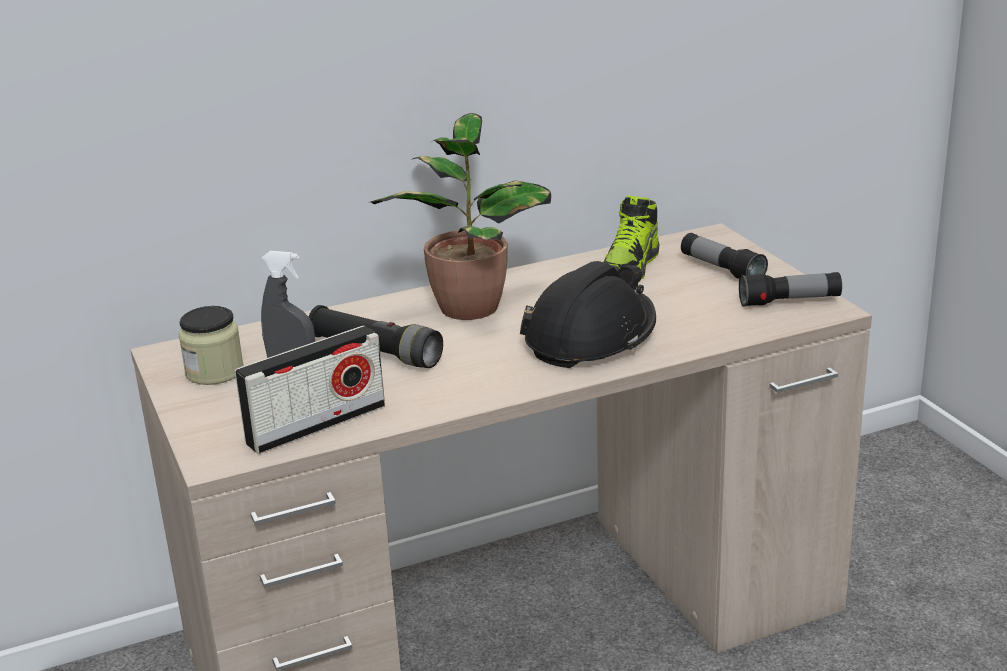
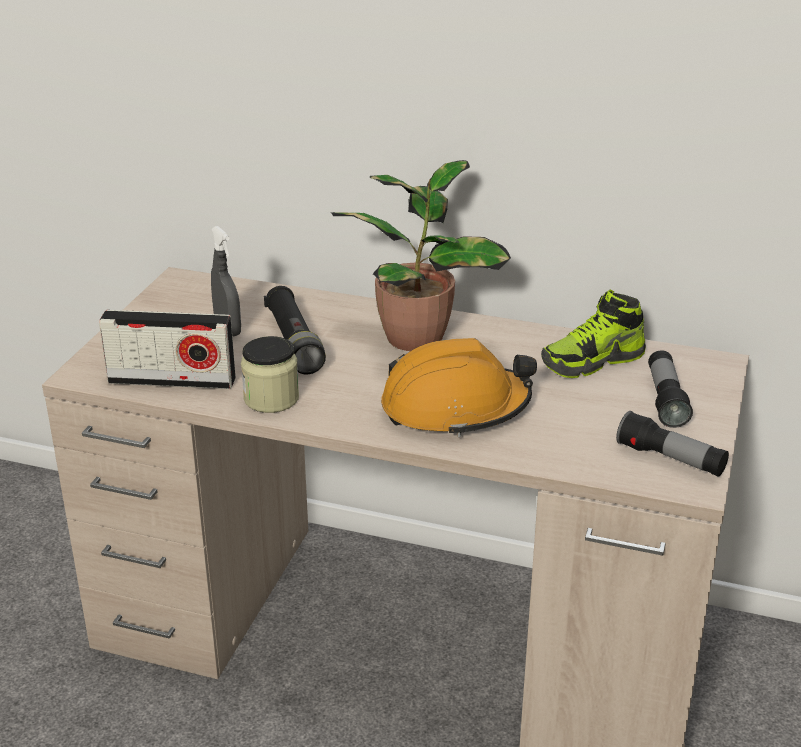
camera: 40 degrees right, 5 degrees up
jar [178,306,244,385] -> jar moved to [241,336,299,413]
black hard hat [520,261,656,368] -> orange hard hat [381,338,537,437]

